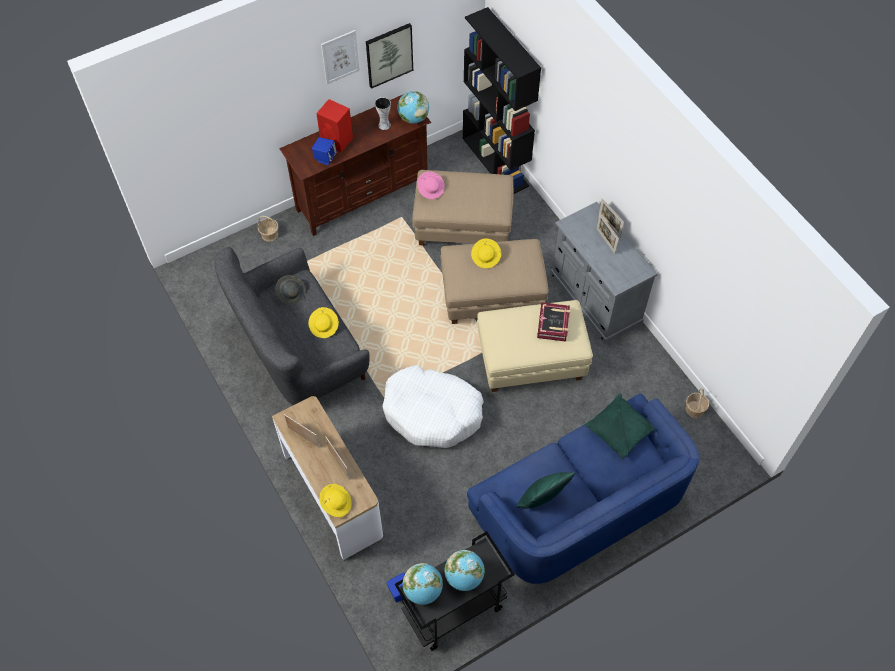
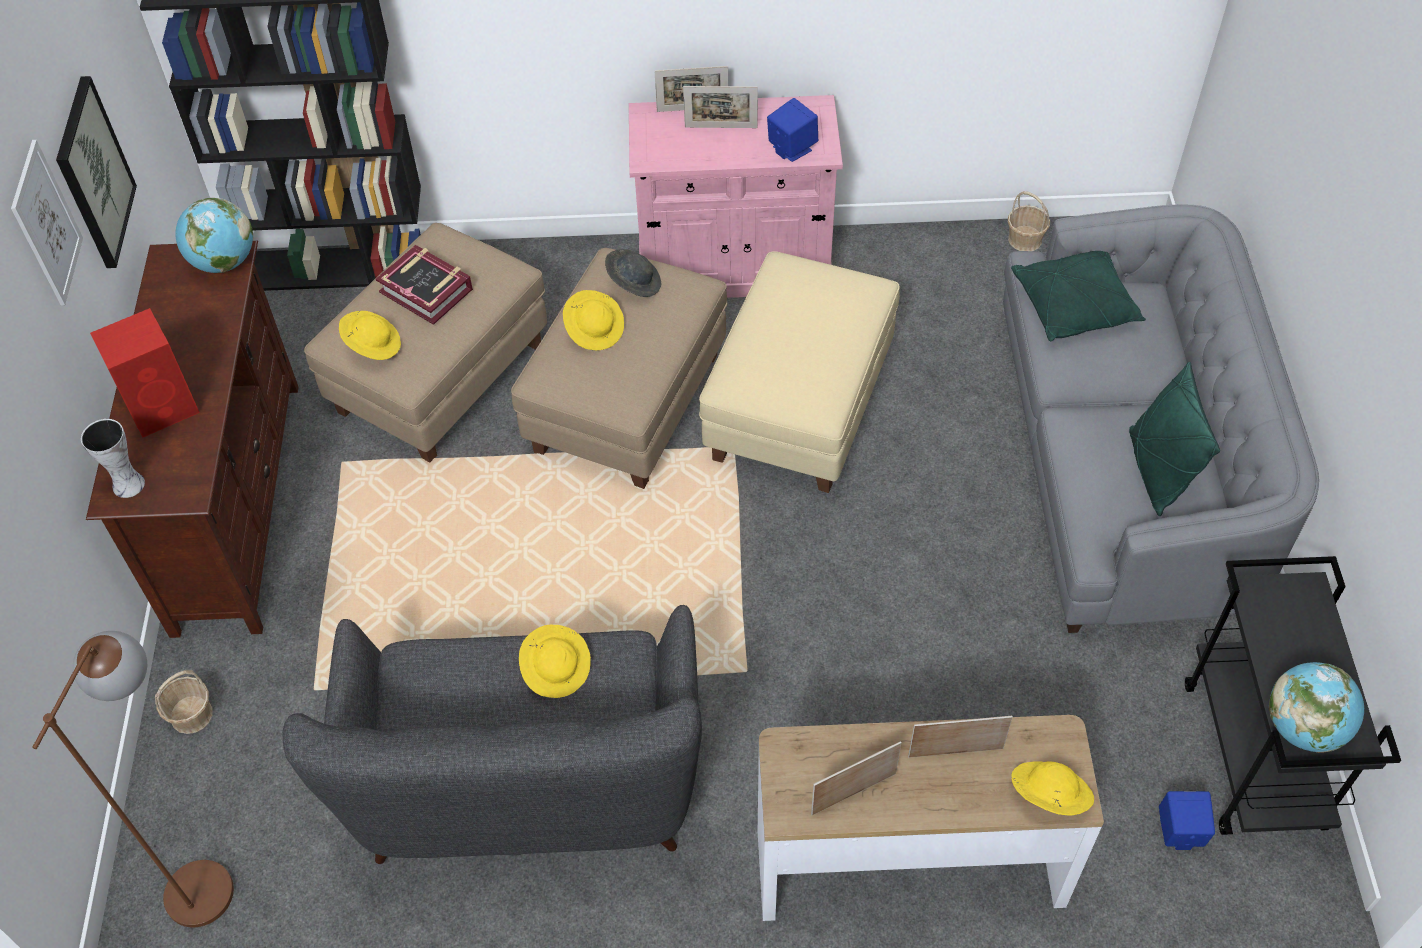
camera: 60 degrees left, 5 degrees down
grey hat [275,275,305,305] -> grey hat moved to [605,249,661,297]
blue speaker [312,137,337,165] -> blue speaker moved to [767,98,818,162]
vase [375,97,391,130] -> vase moved to [81,419,145,498]
white dog bed [382,365,484,448] -> none
pink hat [417,171,445,199] -> yellow hat [339,311,401,360]
globe [444,550,485,591] -> none
blue sofa [467,394,700,584] -> grey sofa [1003,205,1319,633]
book [537,302,570,342] -> book moved to [376,245,473,325]
grey cabinet [550,202,658,344] -> pink cabinet [629,95,843,298]
none -> brown floor lamp [32,631,234,927]

